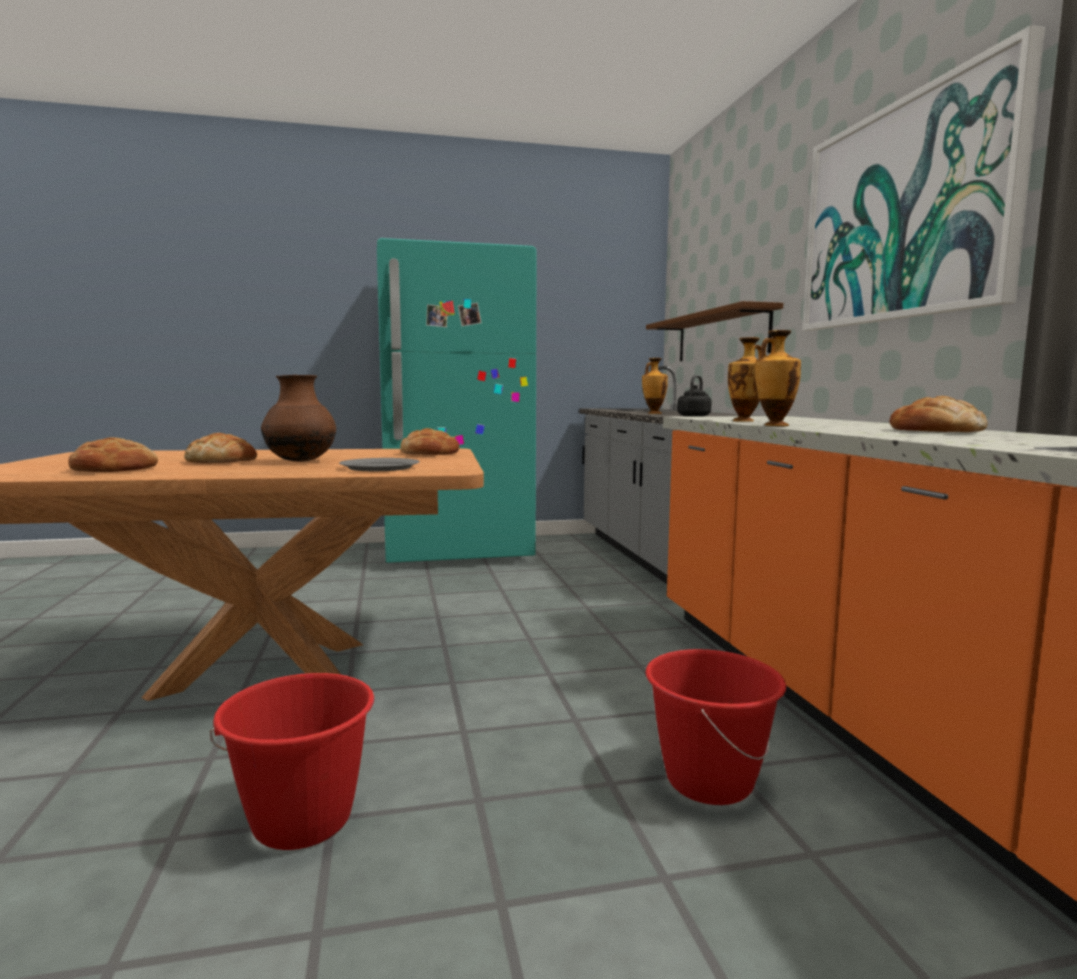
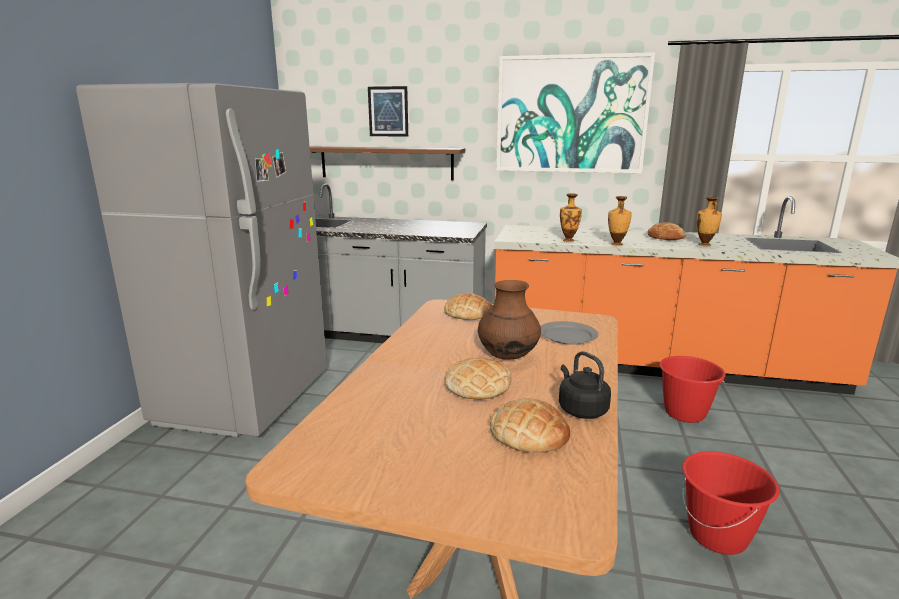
camera: 65 degrees left, 10 degrees up
turquoise fridge [377,238,536,563] -> grey fridge [76,83,327,437]
vase [642,358,668,414] -> vase moved to [696,197,722,246]
black kettle [677,375,712,417] -> black kettle moved to [559,351,611,419]
none -> picture [368,86,408,137]

